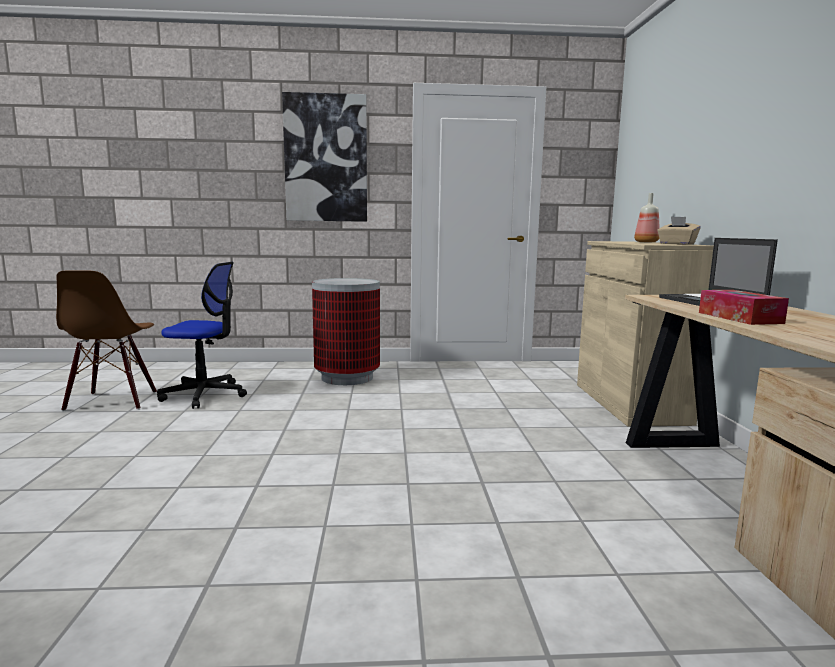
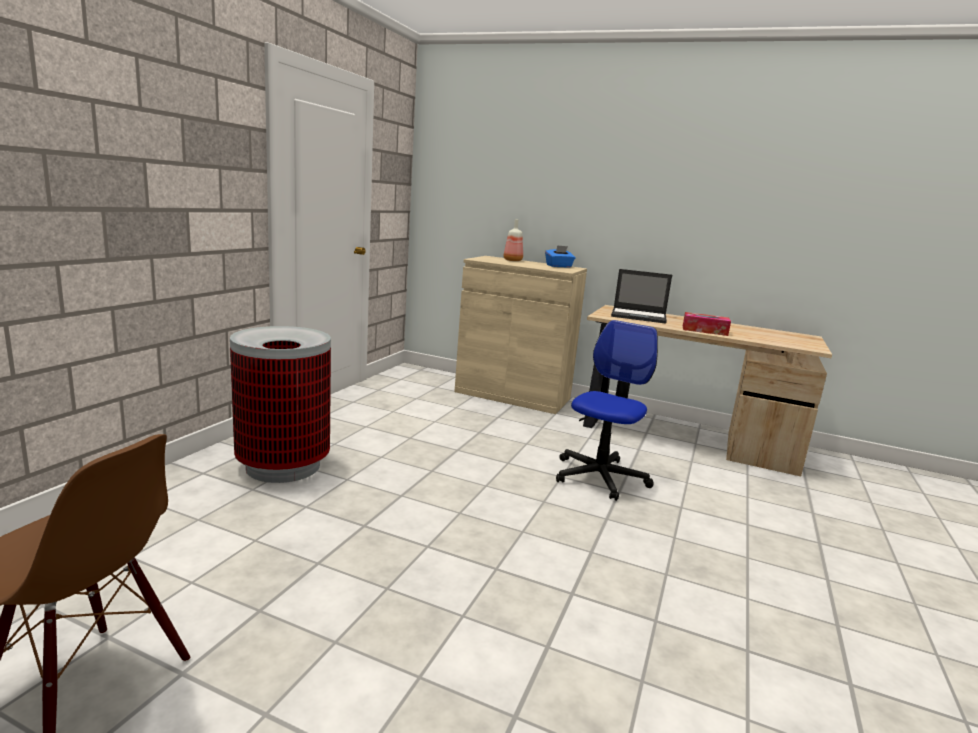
camera: 65 degrees left, 5 degrees up
office chair [157,262,247,409] -> office chair moved to [556,320,658,501]
picture [282,92,367,222] -> none
beige tissue box [657,217,701,244] -> blue tissue box [545,245,575,268]

